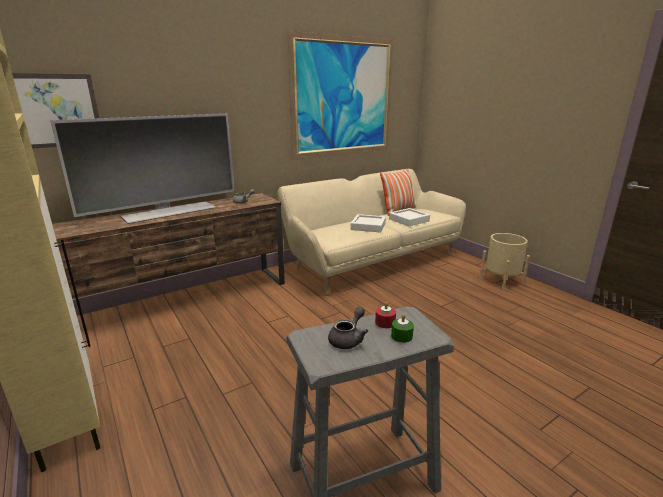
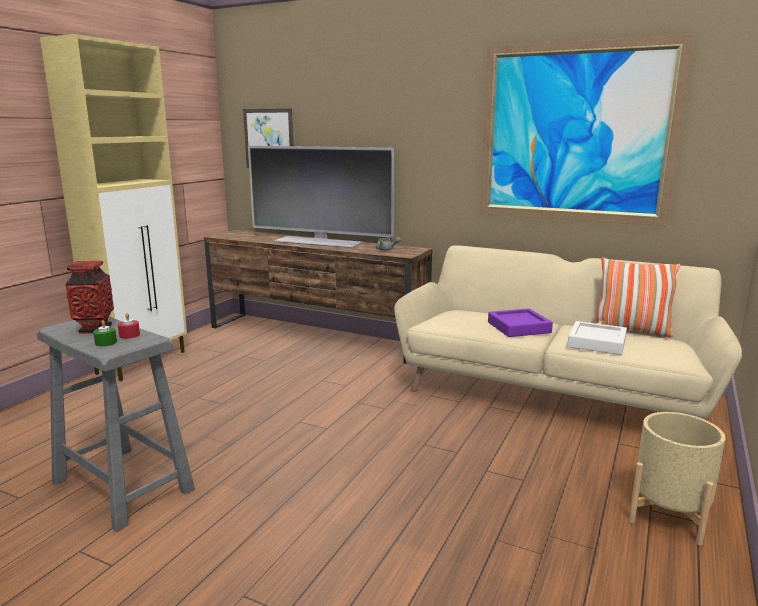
camera: 60 degrees right, 5 degrees down
grey teapot [328,307,368,349] -> vase [65,261,114,334]
white tray [351,214,386,233] -> purple tray [488,308,553,337]

